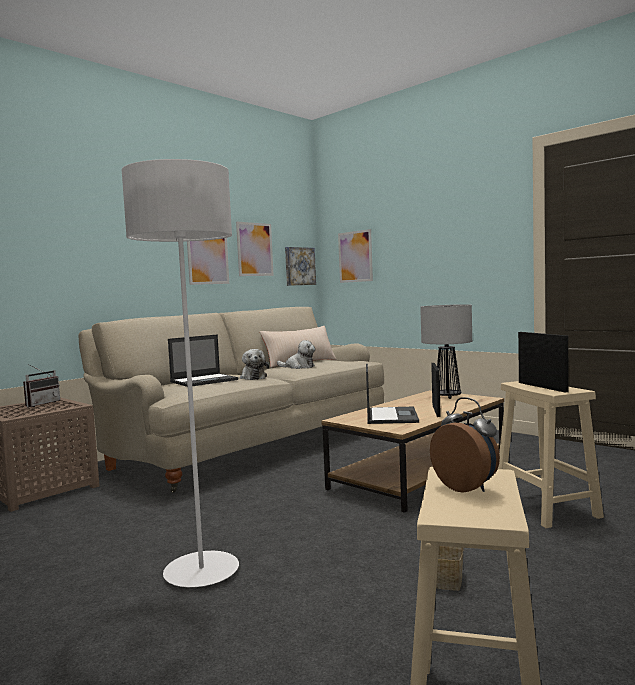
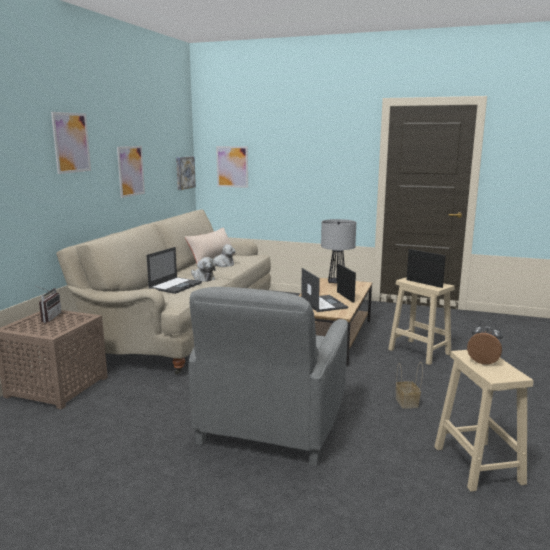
camera: 25 degrees left, 10 degrees up
white floor lamp [122,159,239,587] -> grey armchair [188,287,348,466]
picture [236,222,274,276] -> picture moved to [51,112,91,174]

